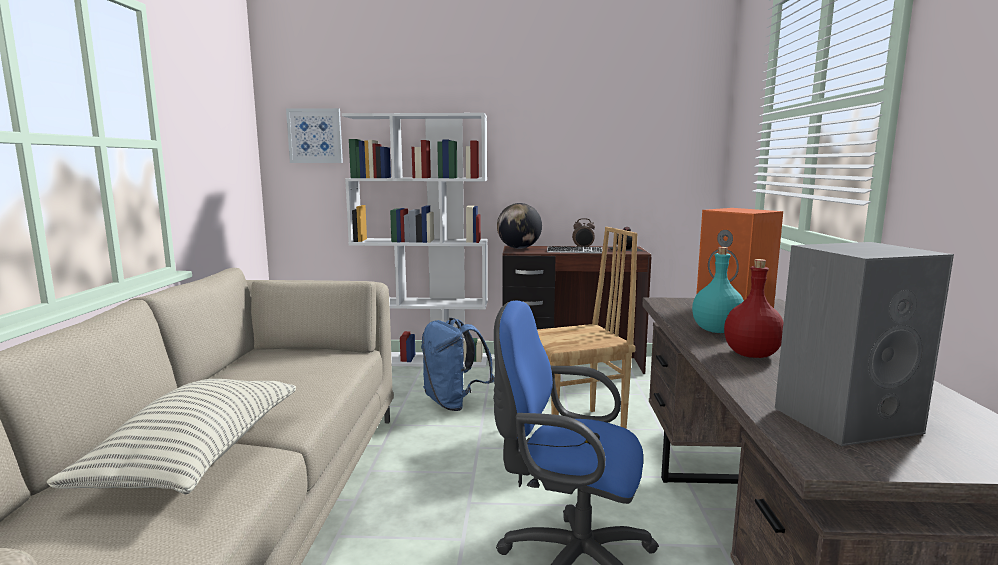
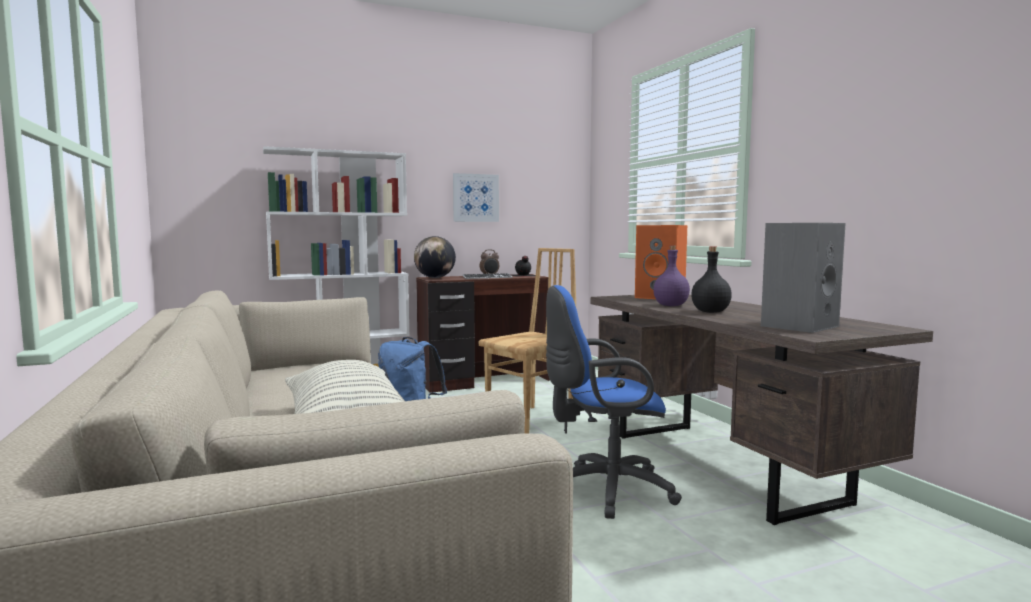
camera: 25 degrees left, 5 degrees down
picture [286,108,343,163] -> picture moved to [453,173,499,222]
turquoise bottle [692,247,744,333] -> purple bottle [653,245,690,306]
red bottle [724,259,783,358] -> black bottle [691,246,732,313]

